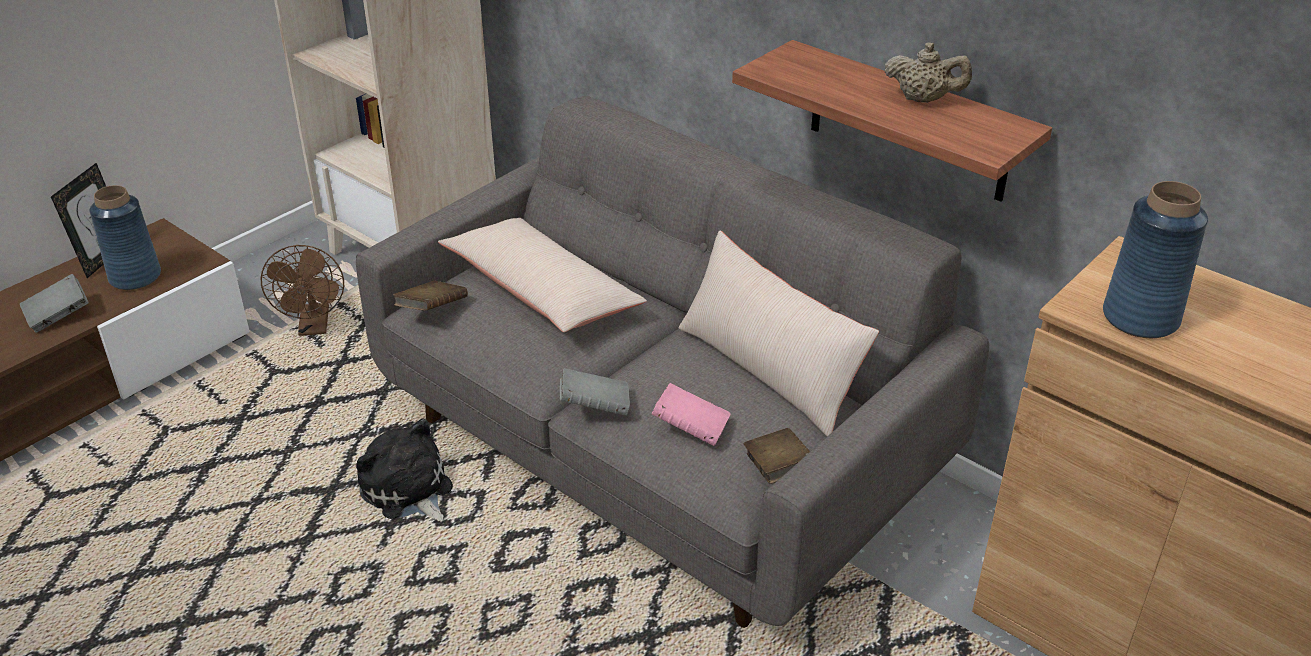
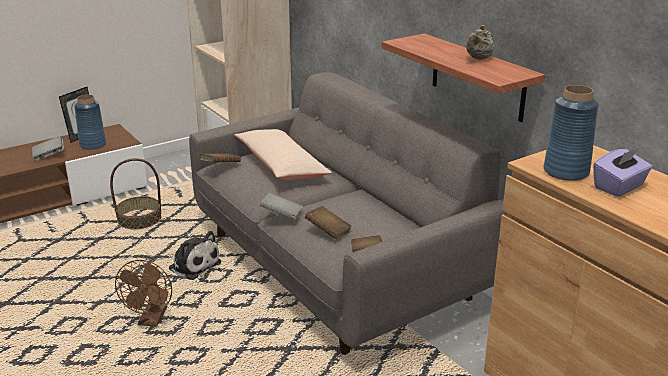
camera: 15 degrees right, 10 degrees down
brown fan [261,245,344,336] -> brown fan moved to [115,260,172,327]
plush toy [356,418,453,522] -> plush toy turned 150 degrees clockwise [168,231,221,280]
pink book [652,383,731,446] -> brown book [305,206,352,239]
beige pillow [678,230,879,436] -> none
beige teapot [885,42,972,103] -> beige teapot turned 90 degrees clockwise [466,25,494,60]
none -> basket [110,158,162,230]
none -> purple tissue box [593,148,652,197]

